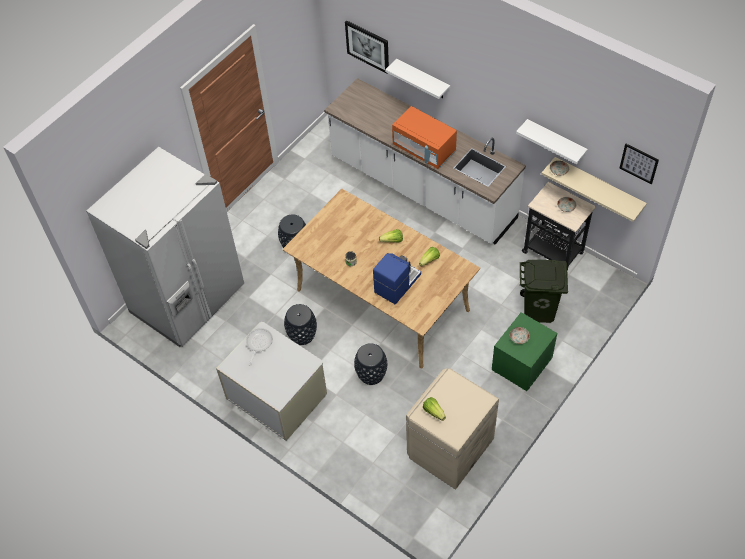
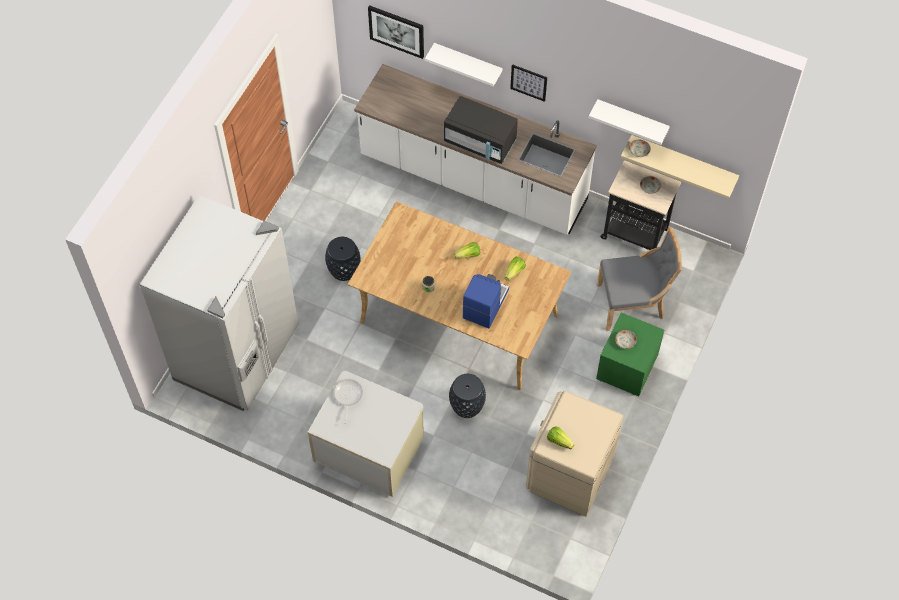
camera: 15 degrees left, 5 degrees up
black stool [284,304,317,345] -> none
orange microwave [392,106,457,169] -> black microwave [444,96,518,164]
green trash can [520,260,568,323] -> grey chair [596,227,682,331]
picture [619,144,659,185] -> picture moved to [510,64,547,102]

